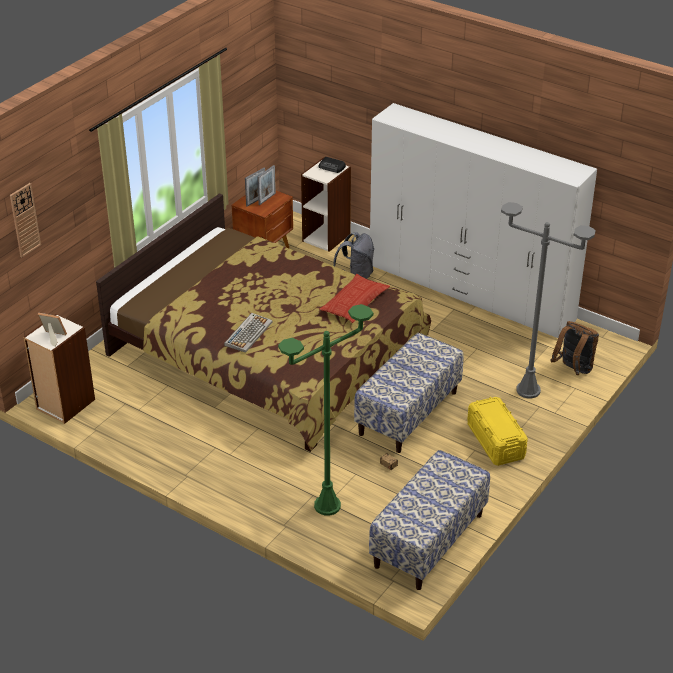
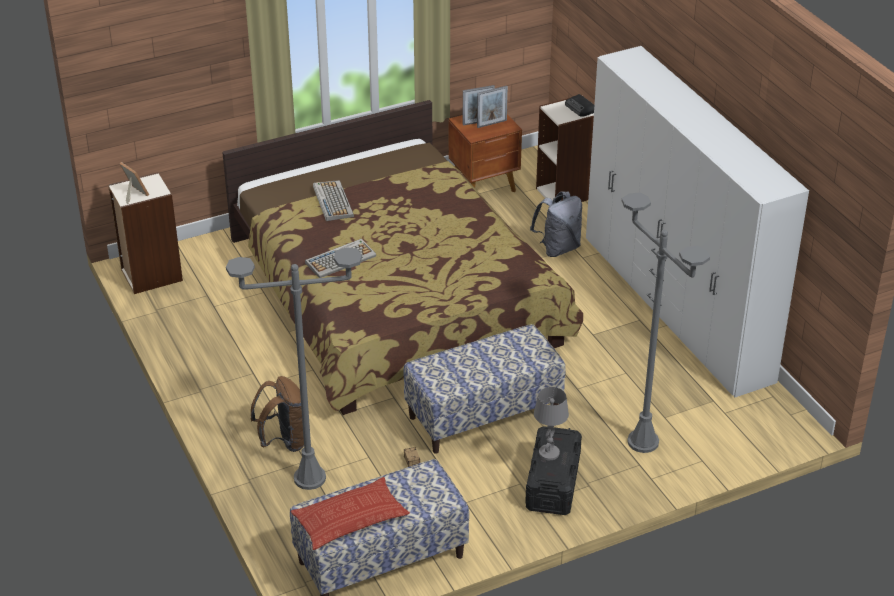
camera: 30 degrees right, 0 degrees up
wall clock [10,183,41,257] -> none
green floor lamp [278,304,373,516] -> grey floor lamp [226,247,362,490]
pillow [319,274,390,323] -> pillow moved to [291,477,410,550]
yellow storage box [467,397,528,466] -> black storage box [525,427,582,515]
brown backpack [550,321,599,375] -> brown backpack moved to [251,376,304,452]
none -> keyboard [313,180,354,221]
none -> grey table lamp [534,387,569,460]

